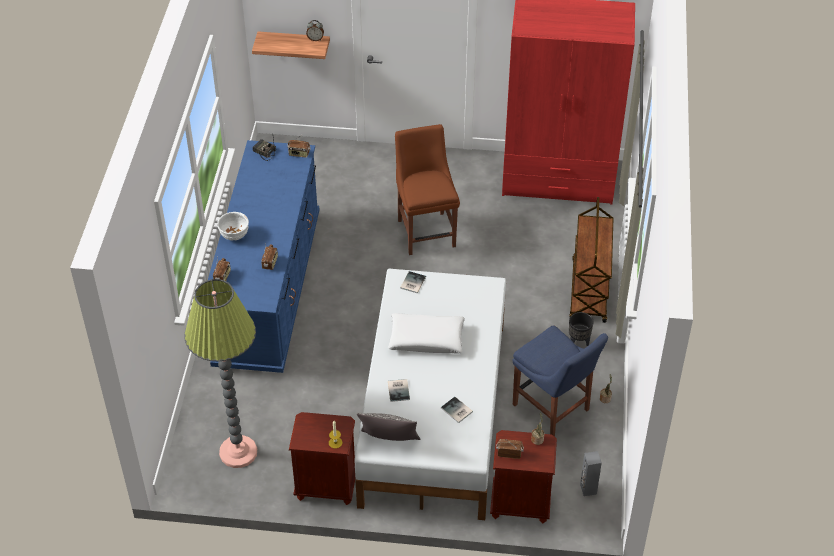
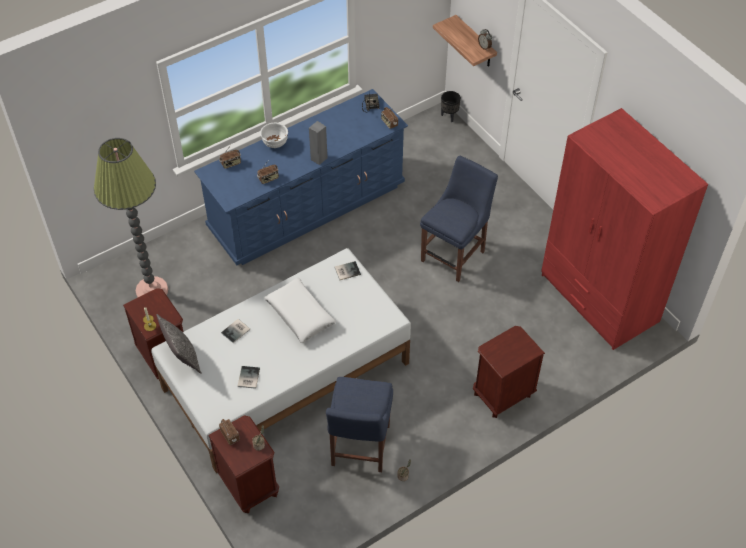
camera: 50 degrees right, 5 degrees up
brown chair [395,124,460,255] -> blue chair [420,156,498,282]
brown cart [569,197,613,323] -> brown nightstand [473,326,545,418]
black planter [569,312,594,346] -> black planter moved to [441,91,461,122]
grey speaker [580,451,602,496] -> grey speaker moved to [309,121,328,165]

